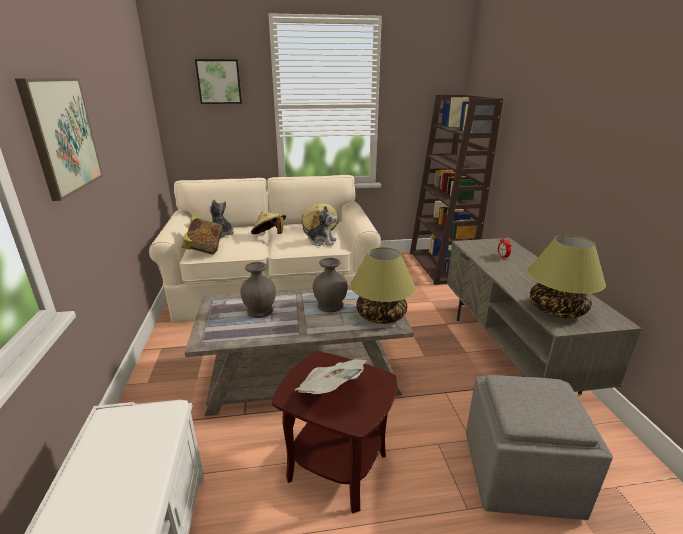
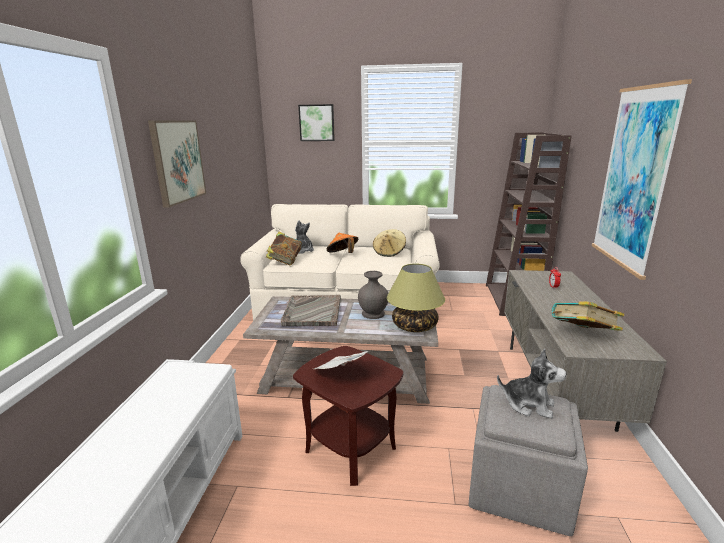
camera: 15 degrees right, 5 degrees down
grey vase [240,262,276,318] -> grey tray [281,295,341,326]
beige hat [251,211,286,234] -> orange hat [327,233,358,253]
plush toy [303,205,338,246] -> plush toy moved to [497,349,566,419]
table lamp [528,235,606,318] -> book [552,302,624,331]
none -> picture [592,79,692,280]

